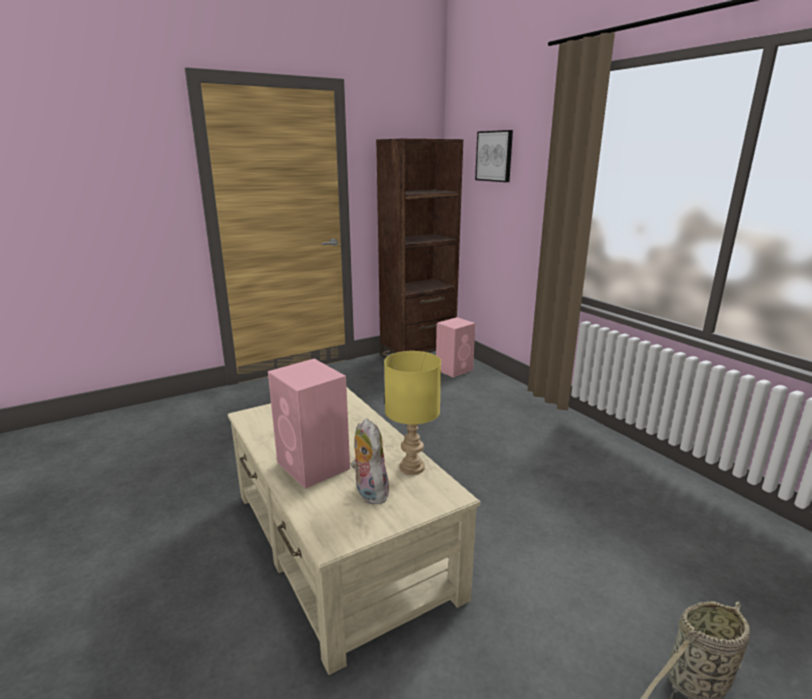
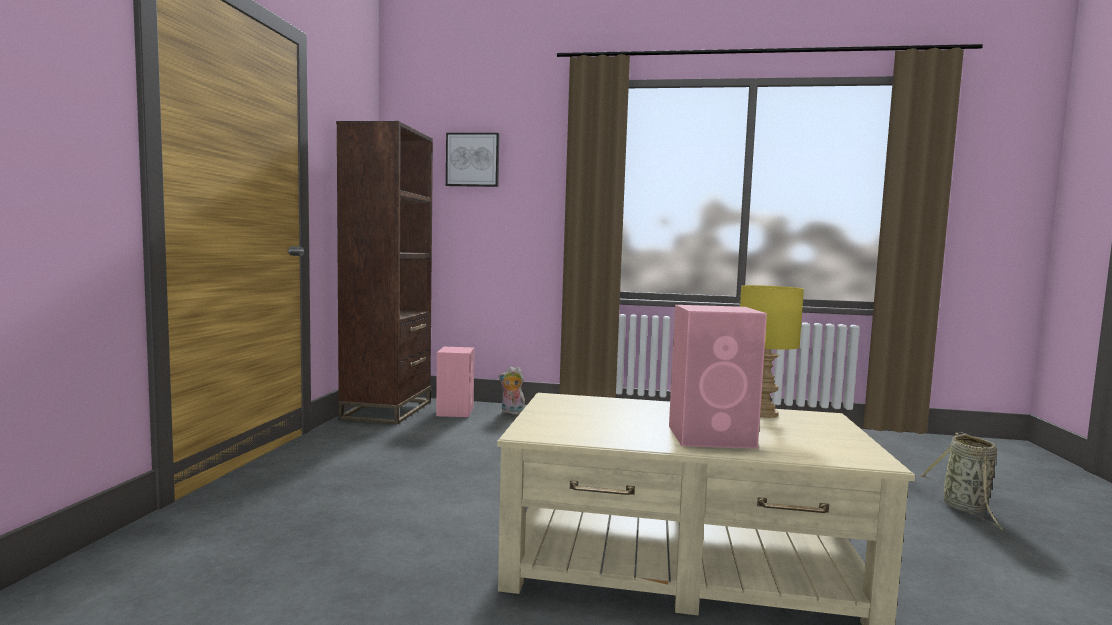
camera: 50 degrees left, 15 degrees down
plush toy [351,418,390,504] -> plush toy moved to [499,367,525,414]

